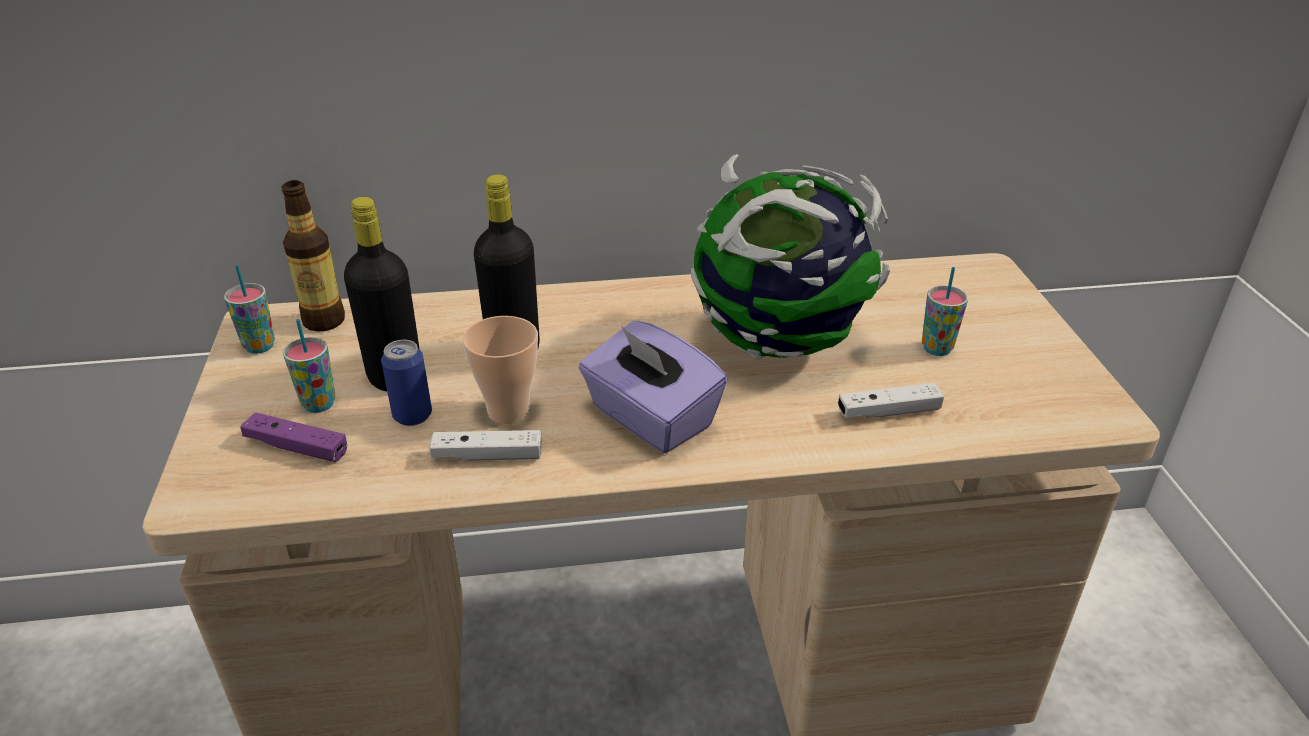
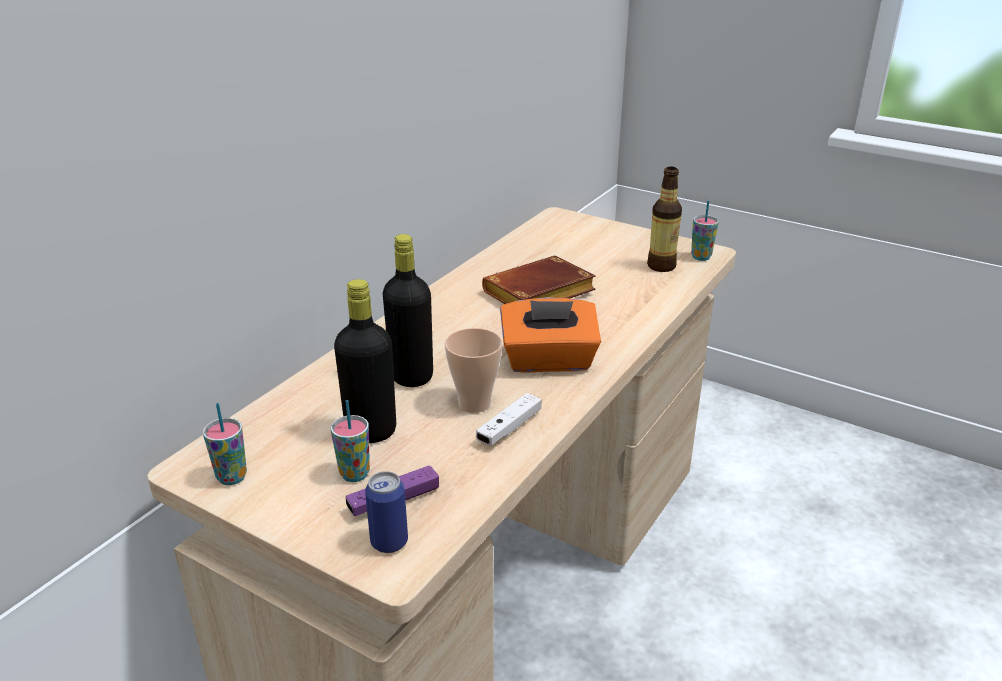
camera: 50 degrees left, 5 degrees down
bottle [282,180,345,332] -> bottle moved to [647,167,682,272]
can [381,340,432,426] -> can moved to [365,471,408,553]
purple tissue box [579,321,727,453] -> orange tissue box [500,297,601,373]
globe [691,154,890,360] -> brown book [482,256,596,304]
white game controller [838,383,944,418] -> none
cup [922,267,968,356] -> cup moved to [691,201,719,261]

